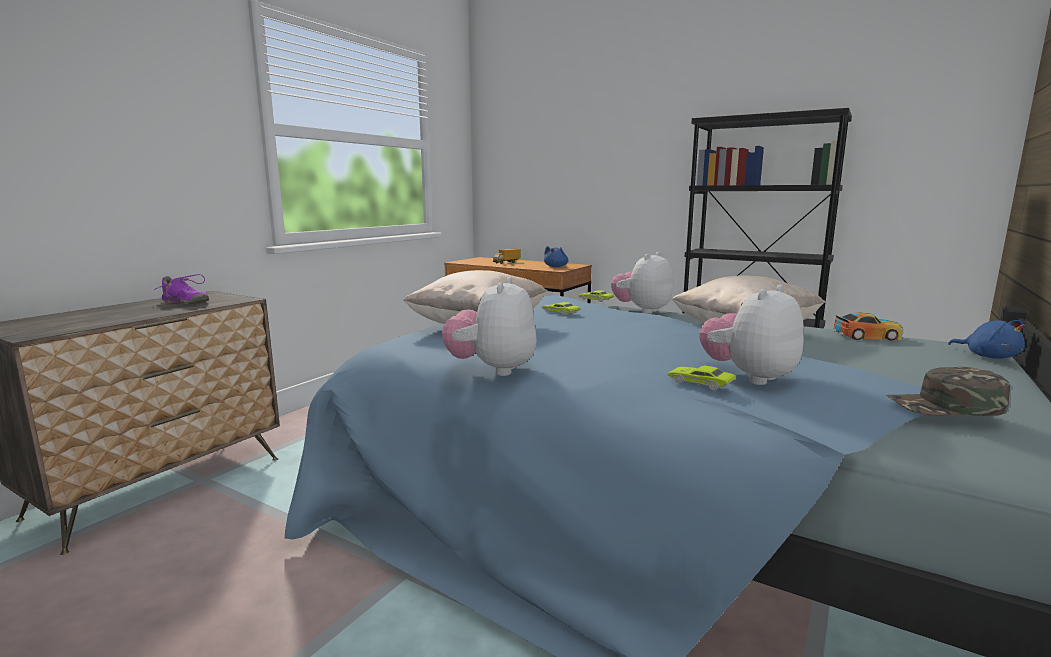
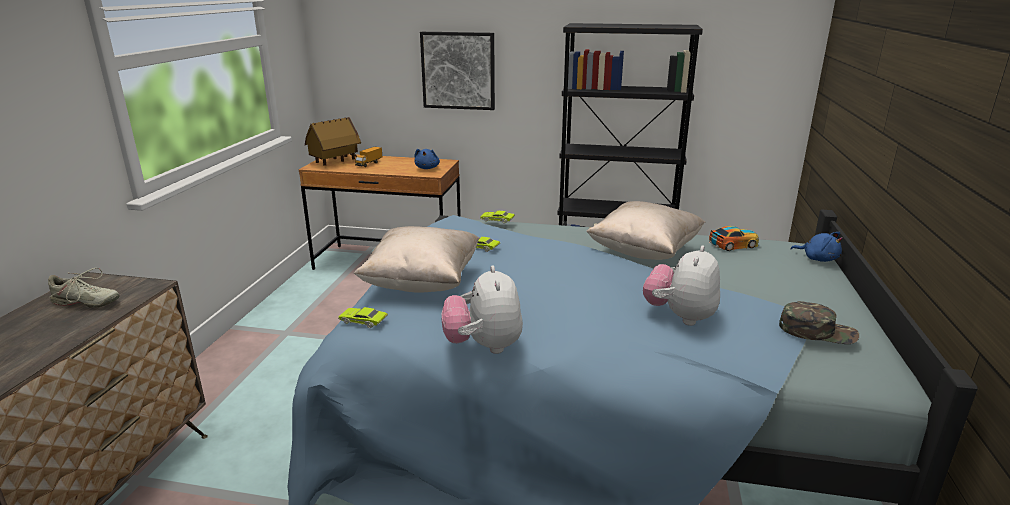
camera: 20 degrees left, 10 degrees up
purple shoe [154,274,209,304] -> beige shoe [48,268,120,308]
plush toy [611,252,673,314] -> none
green toy car [668,366,736,390] -> green toy car moved to [338,307,388,328]
green cap [886,367,1010,416] -> green cap turned 150 degrees counterclockwise [779,301,859,344]
none -> toy house [305,117,361,166]
none -> picture [420,32,495,110]

